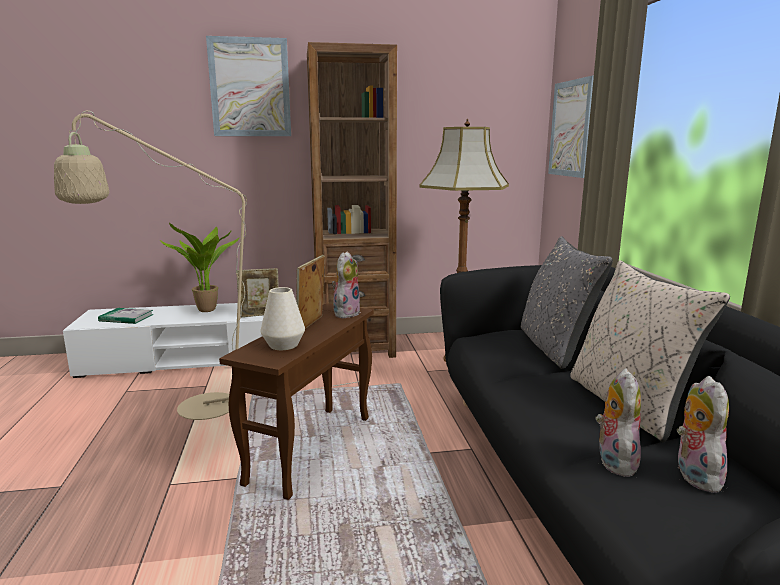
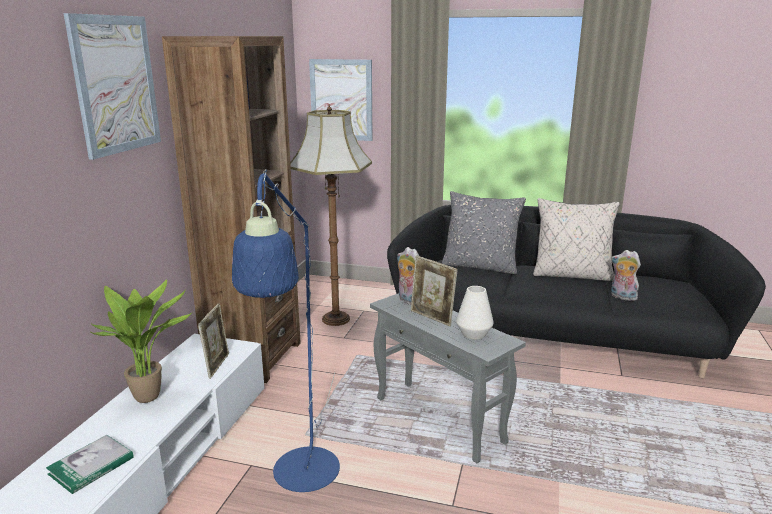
camera: 65 degrees left, 5 degrees up
beige floor lamp [54,111,359,420] -> blue floor lamp [232,169,340,492]
brown side table [219,303,374,500] -> grey side table [370,293,526,463]
plush toy [677,376,729,493] -> none

